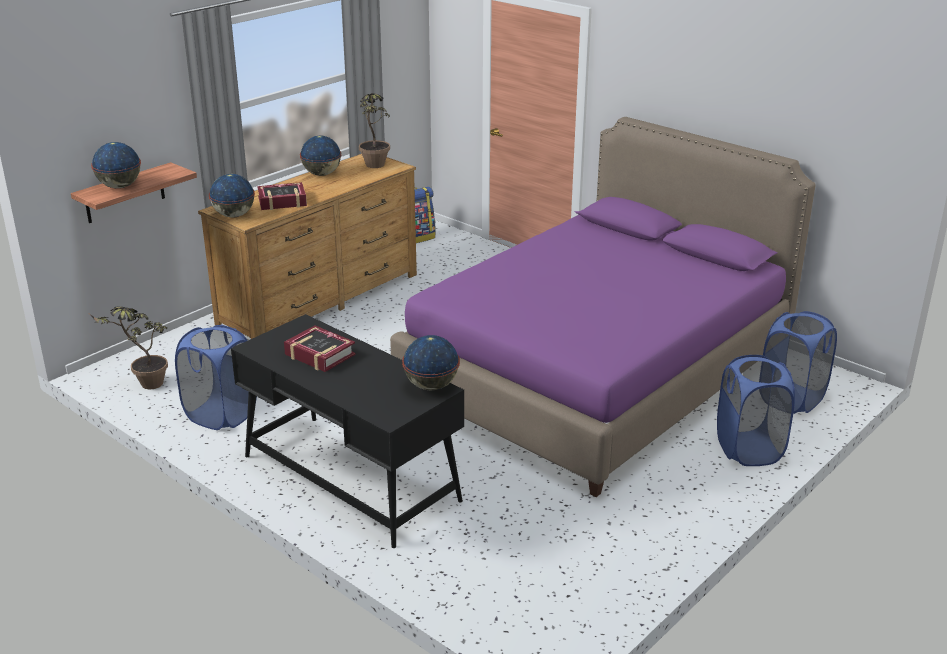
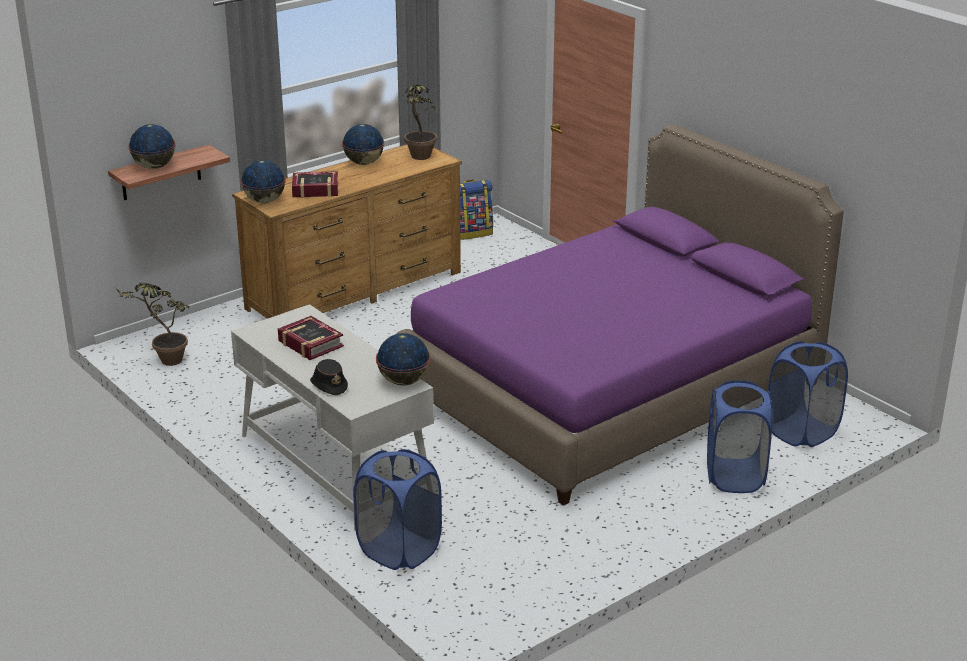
camera: 10 degrees right, 0 degrees up
blue laundry basket [175,325,257,430] -> blue laundry basket moved to [354,449,442,570]
black desk [231,314,464,548] -> white desk [231,304,434,531]
none -> black hat [310,359,348,395]

